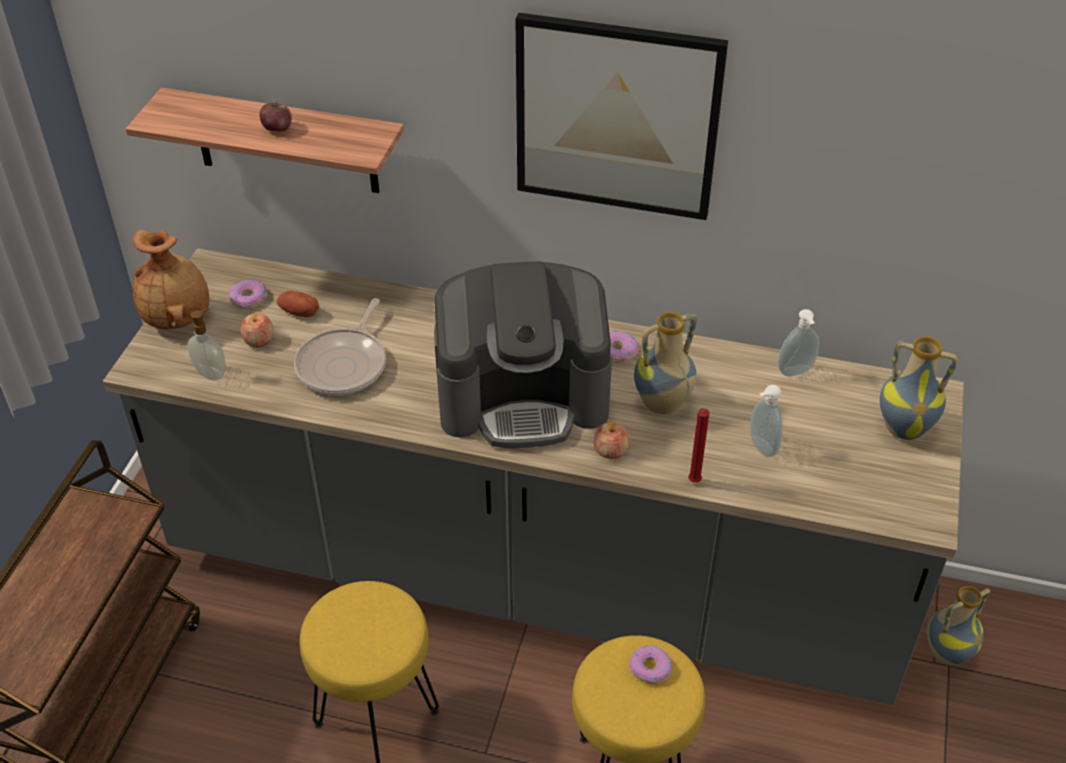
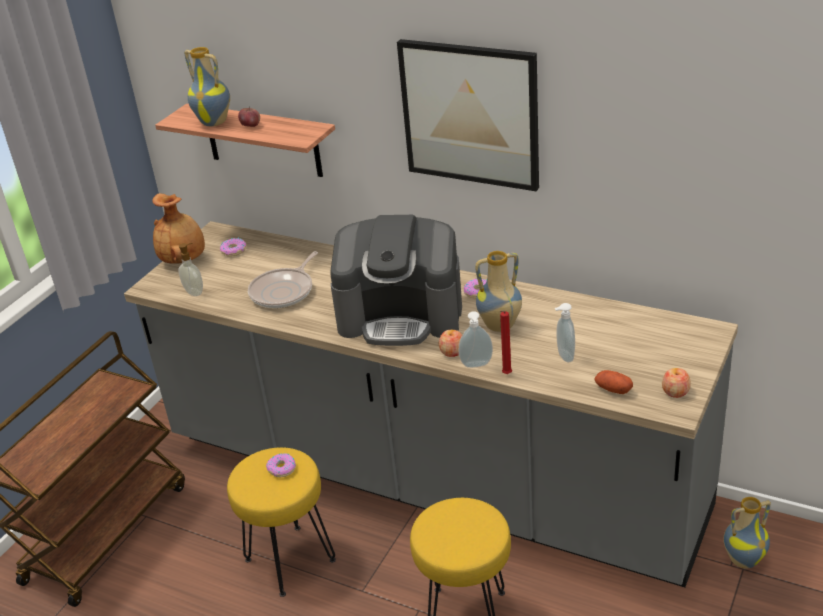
camera: 15 degrees right, 10 degrees down
apple [241,313,274,347] -> apple moved to [662,368,691,398]
potato [277,291,319,317] -> potato moved to [594,370,633,394]
donut [629,645,672,684] -> donut moved to [266,453,296,477]
soap dispenser [778,309,819,376] -> soap dispenser moved to [459,311,493,368]
vase [880,336,958,440] -> vase moved to [184,47,230,126]

